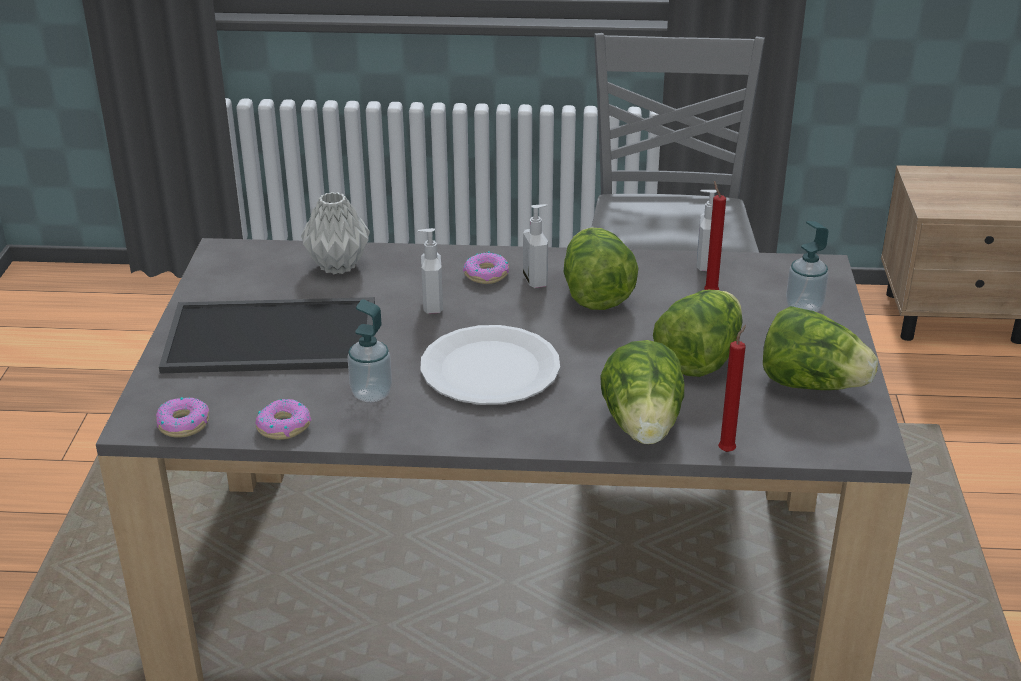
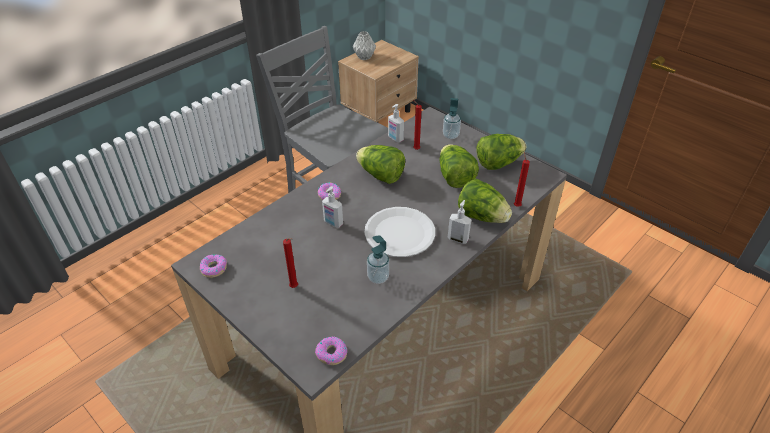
camera: 50 degrees left, 10 degrees up
tray [159,297,375,373] -> red candle [283,238,298,288]
donut [255,399,311,440] -> donut moved to [200,254,227,278]
grey vase [301,192,370,274] -> grey vase moved to [353,31,376,60]
soap dispenser [523,204,548,288] -> soap dispenser moved to [448,200,471,244]

